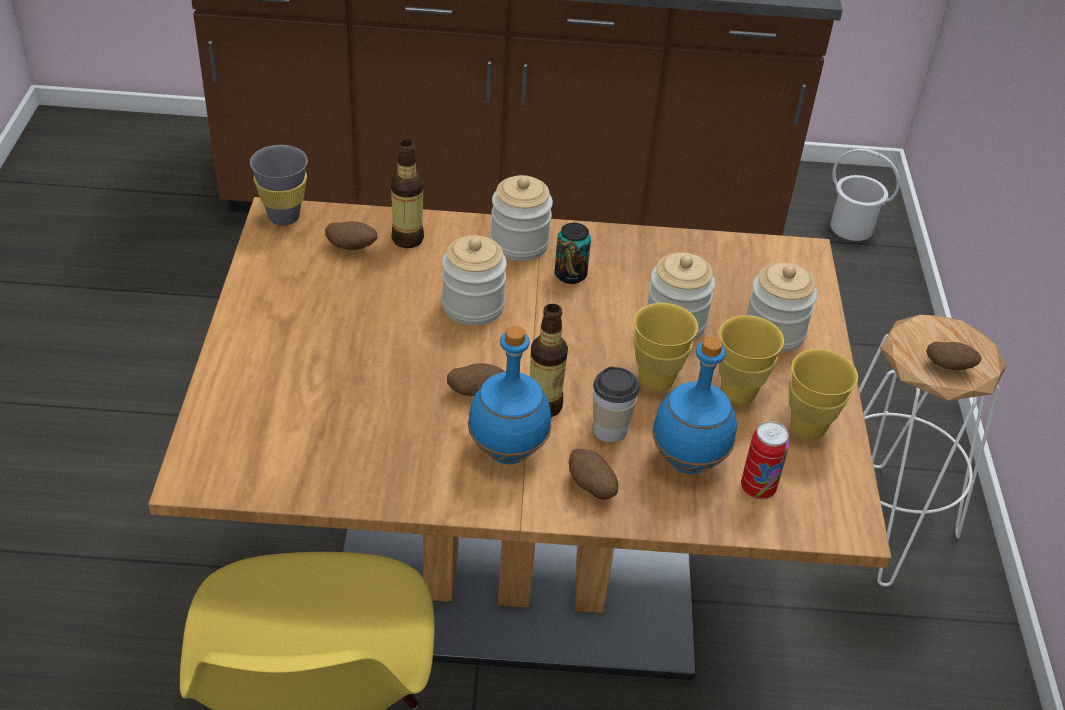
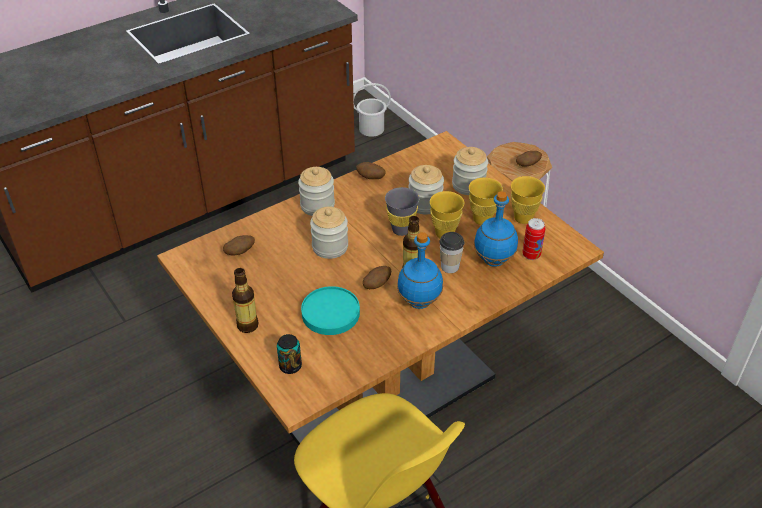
camera: 35 degrees left, 0 degrees up
grey cup [250,145,308,226] -> grey cup moved to [385,187,419,236]
bottle [391,140,424,248] -> bottle moved to [232,268,258,333]
can [555,223,591,284] -> can moved to [277,334,302,374]
potato [569,449,618,500] -> potato moved to [356,162,386,179]
none -> turquoise plate [301,286,360,335]

